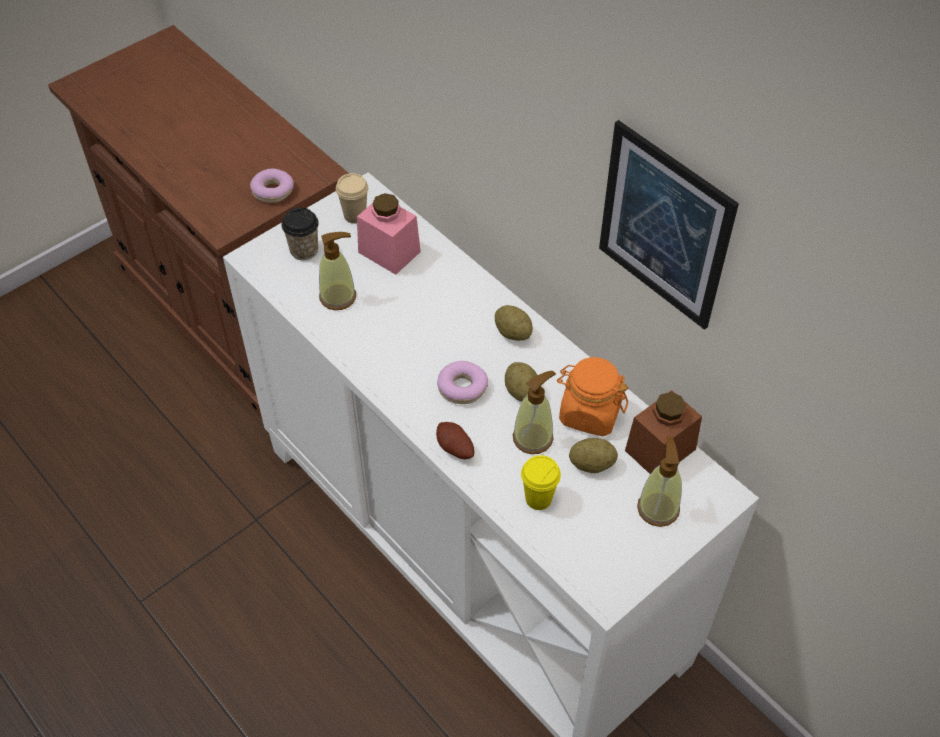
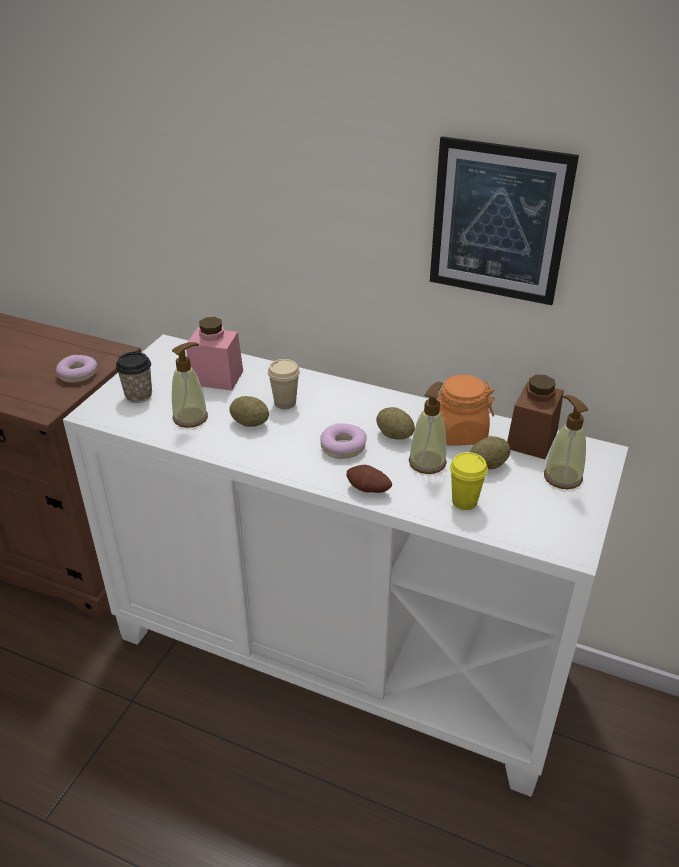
camera: 25 degrees left, 15 degrees down
beige cup [336,173,368,224] -> beige cup moved to [268,359,300,409]
potato [495,305,533,341] -> potato moved to [229,396,269,427]

